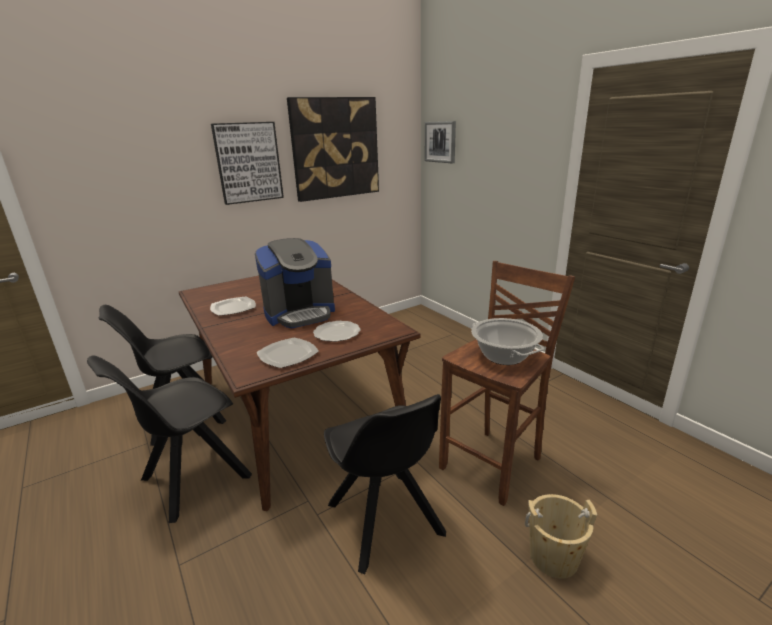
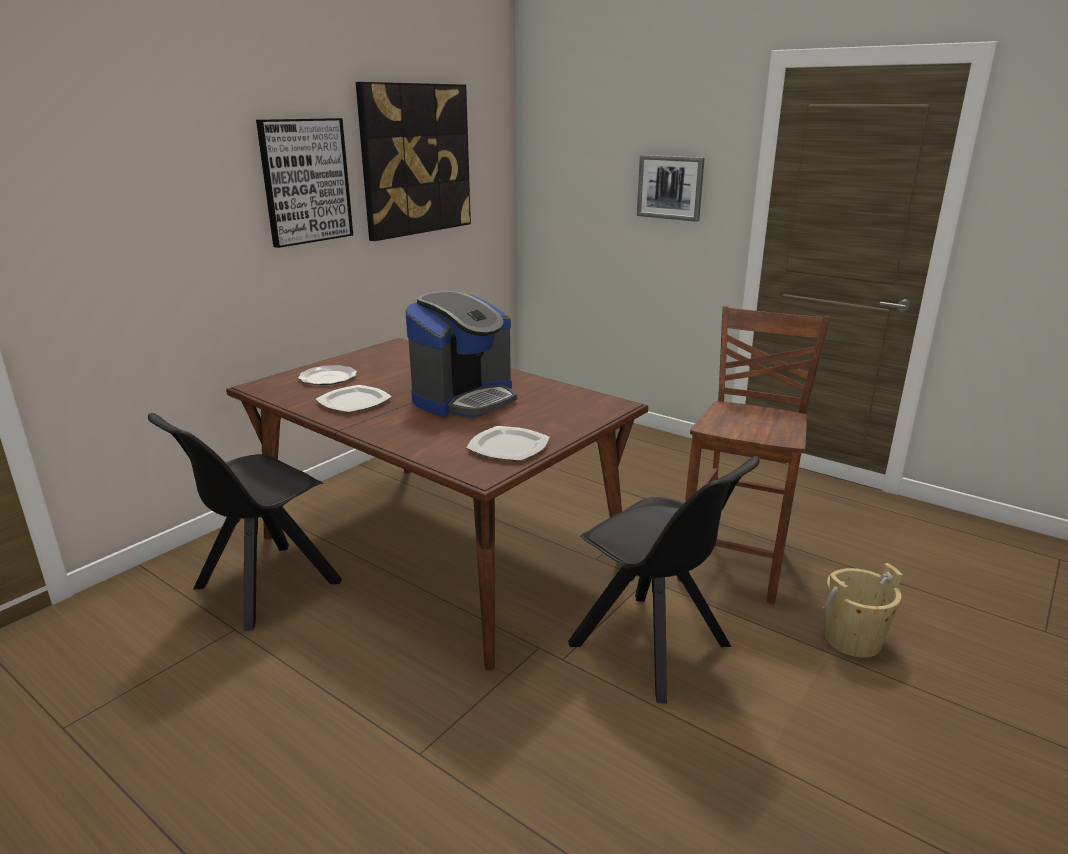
camera: 20 degrees left, 0 degrees up
black chair [87,355,252,523] -> none
plate [313,321,361,342] -> plate moved to [298,365,357,385]
picture [425,121,456,163] -> picture moved to [637,155,705,222]
cooking pot [471,318,544,365] -> none

